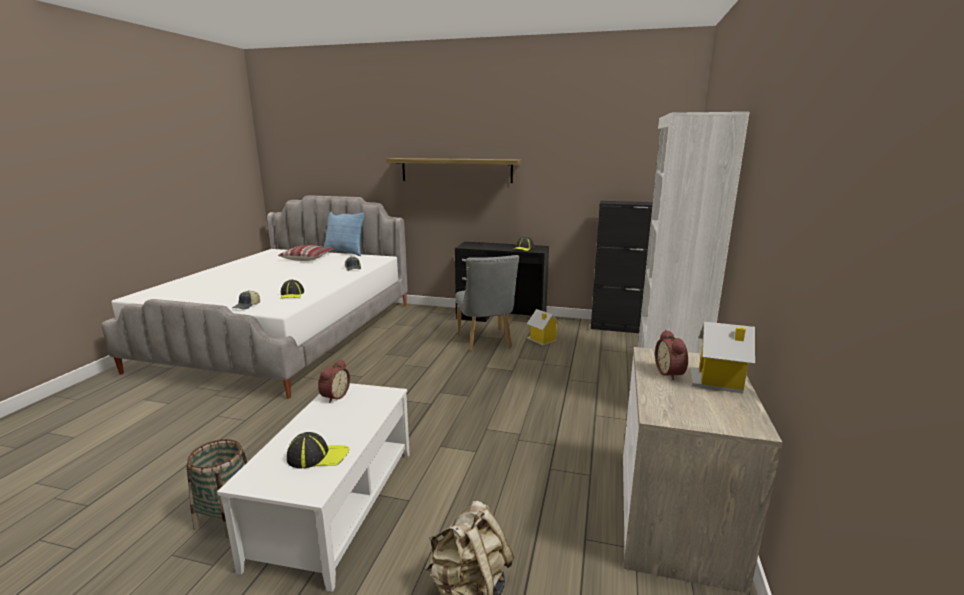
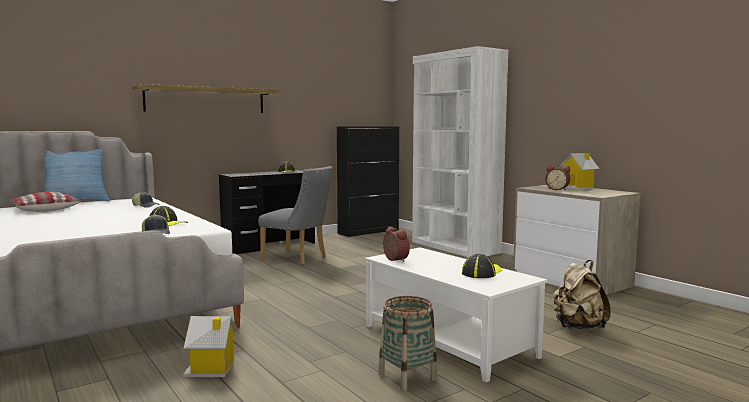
camera: 50 degrees left, 10 degrees down
toy house [527,309,561,346] -> toy house moved to [183,316,238,377]

